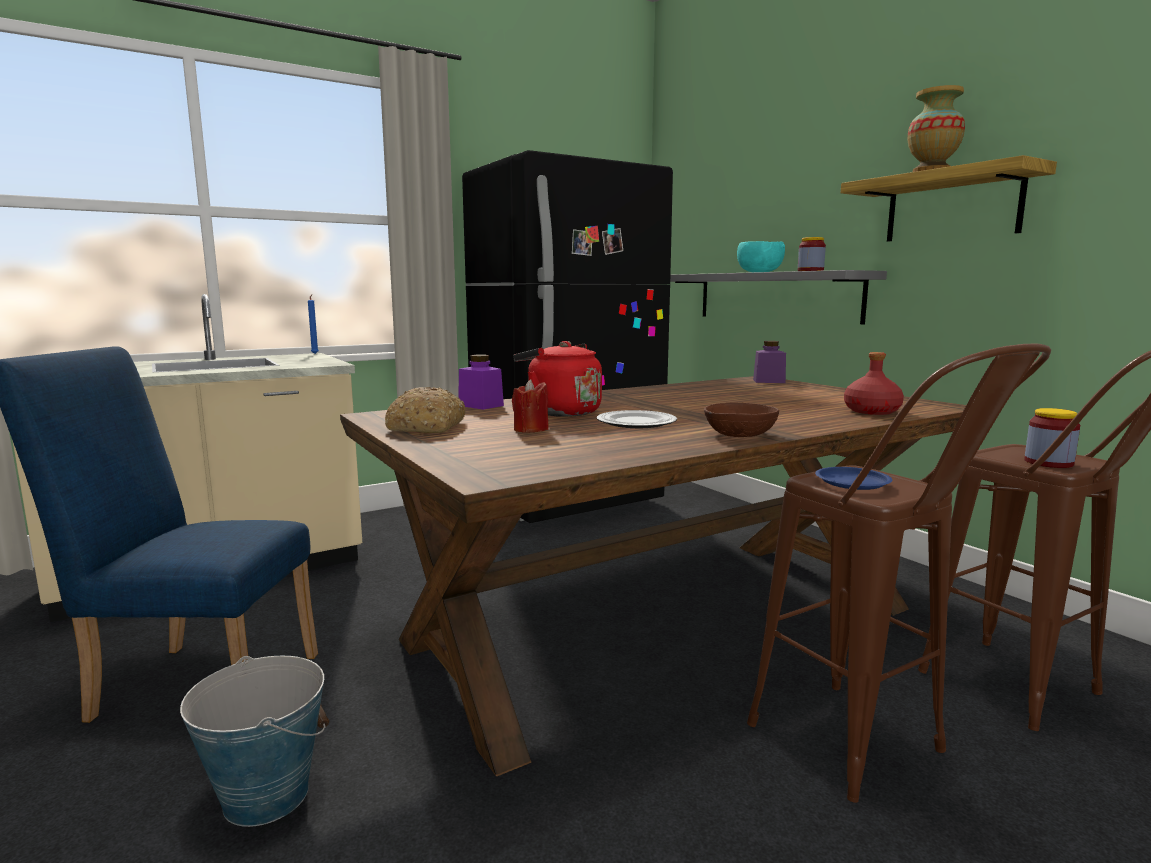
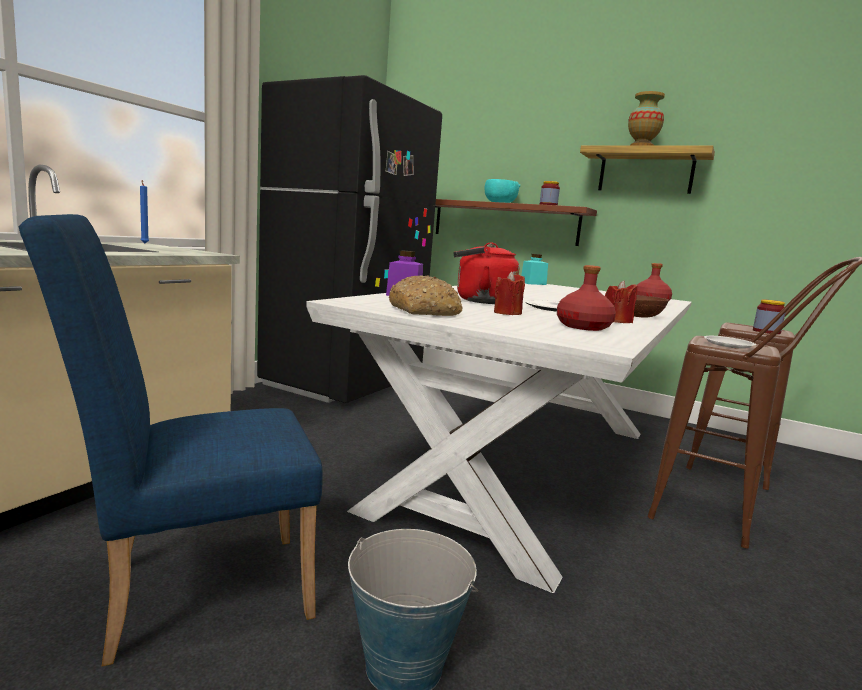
camera: 30 degrees left, 0 degrees up
brown dining table [340,376,966,776] -> white dining table [306,283,692,593]
grey shelf [670,270,887,324] -> brown shelf [435,199,597,246]
purple jar [753,341,786,383] -> turquoise jar [521,254,548,285]
blue plate [815,467,893,490] -> white plate [704,336,756,349]
none -> red bottle [557,265,616,331]
none -> red candle [605,280,637,323]

